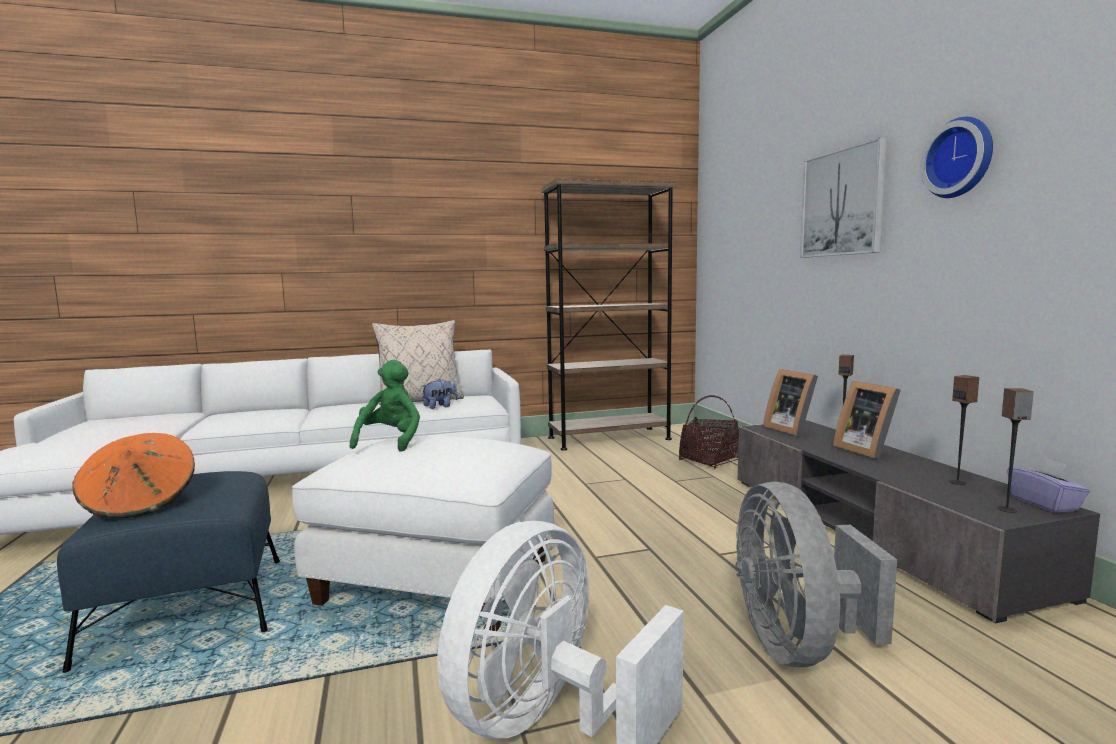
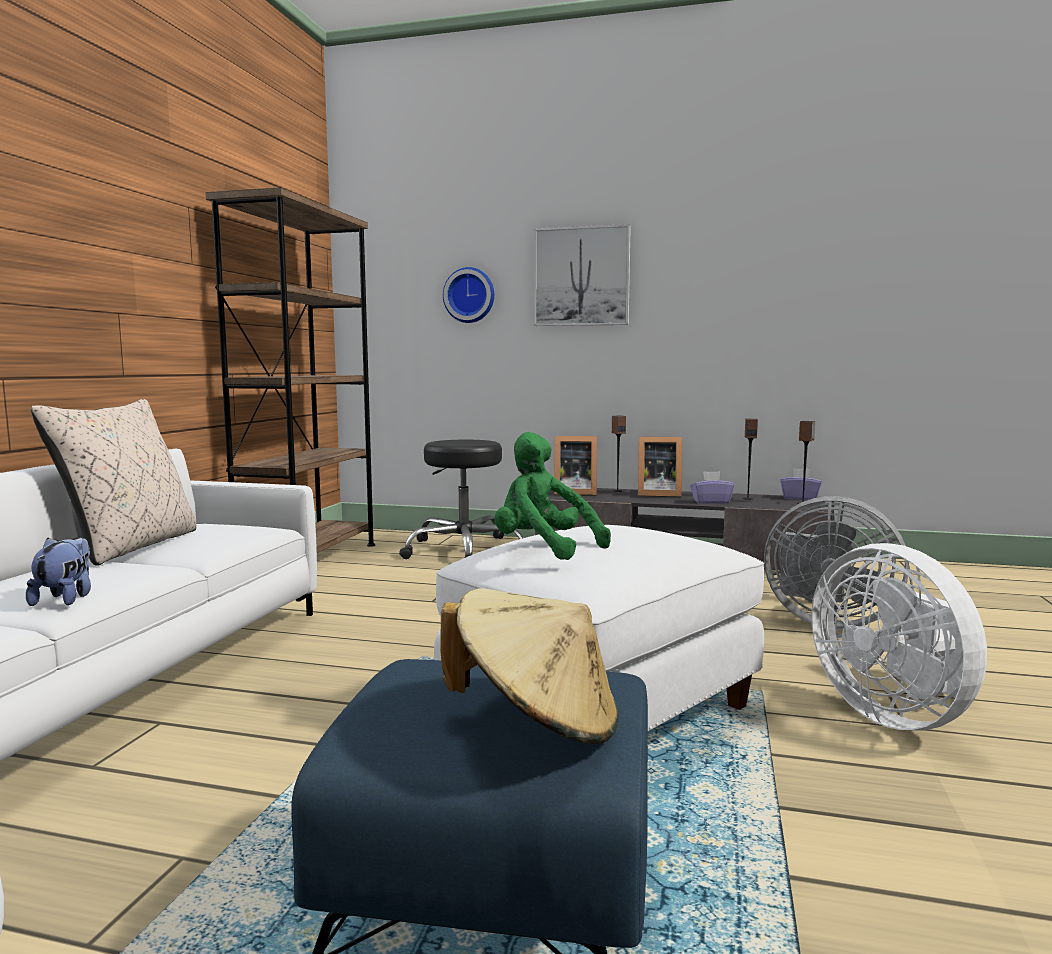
camera: 60 degrees left, 0 degrees up
orange hat [72,433,195,518] -> beige hat [440,588,619,744]
plush toy [421,379,458,409] -> plush toy moved to [26,537,91,606]
basket [679,395,739,468] -> black stool [399,440,523,559]
wall clock [920,117,993,198] -> wall clock moved to [443,267,494,323]
none -> purple tissue box [690,471,735,504]

